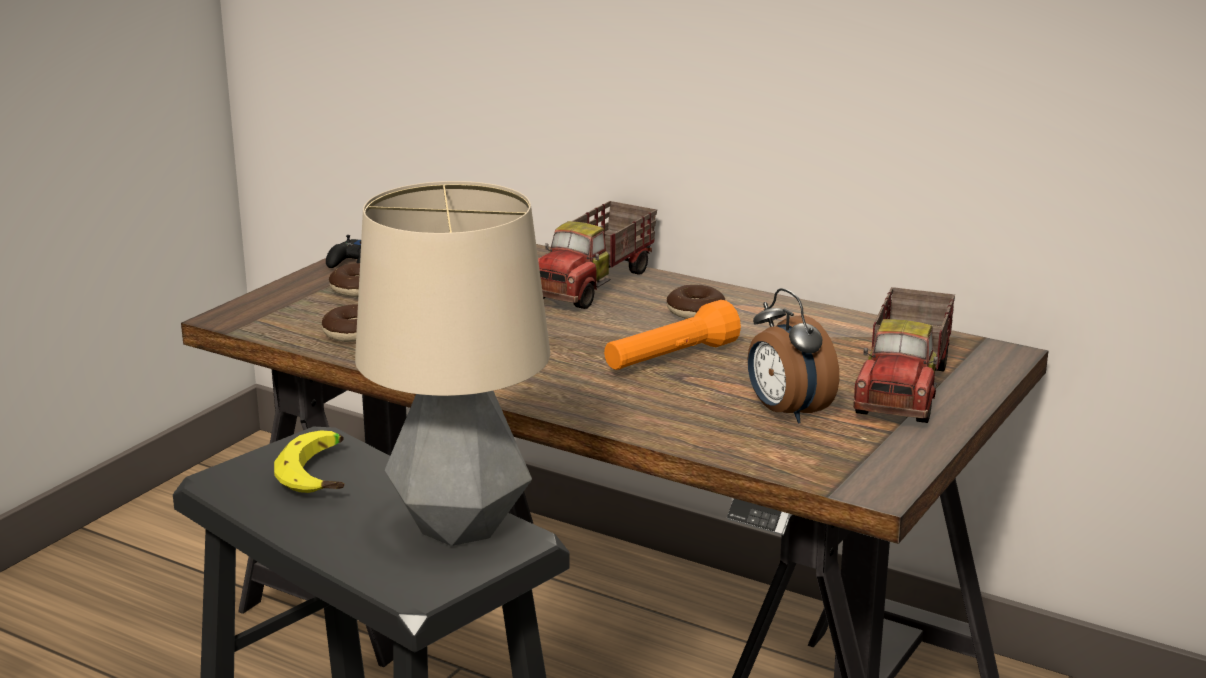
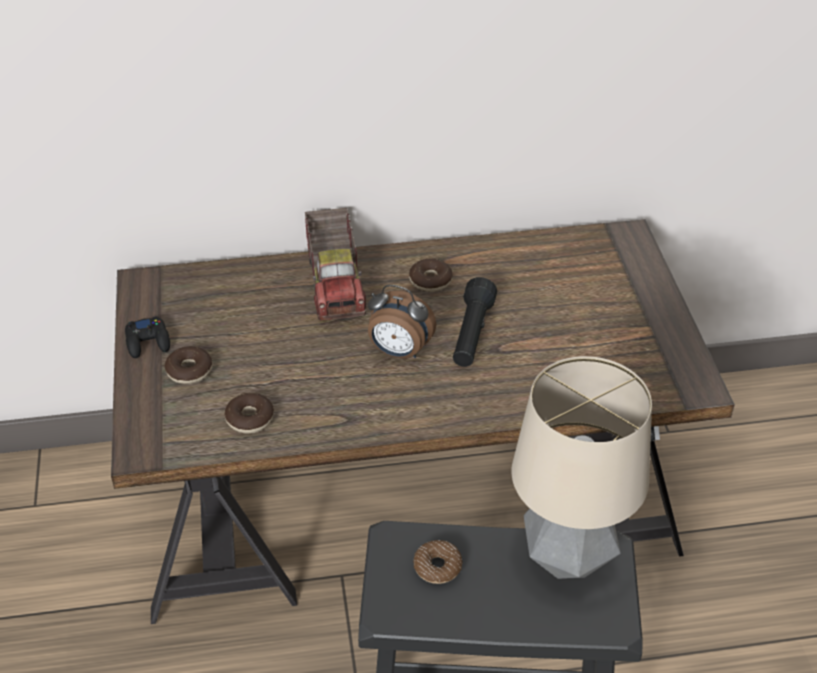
camera: 40 degrees left, 20 degrees up
banana [274,431,344,493] -> donut [413,540,462,584]
orange flashlight [604,300,741,370] -> black flashlight [453,277,497,367]
alarm clock [748,288,839,424] -> alarm clock moved to [368,285,436,358]
toy truck [853,287,955,423] -> none

